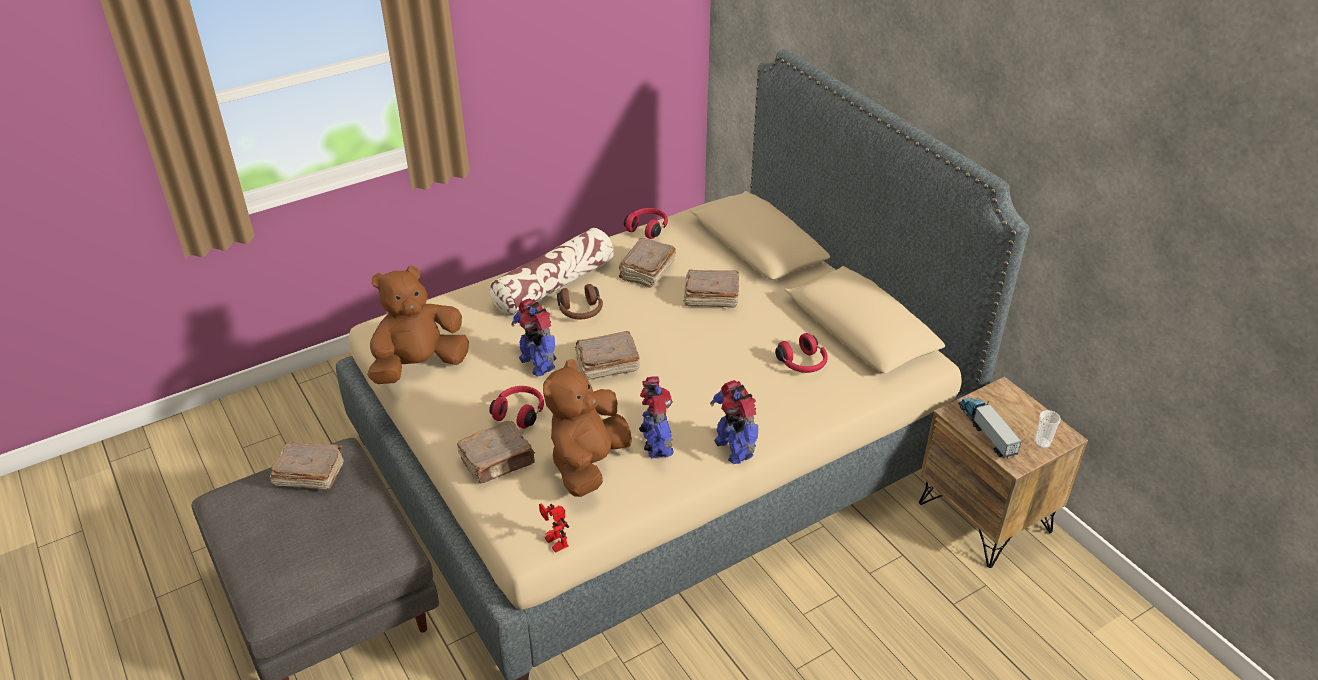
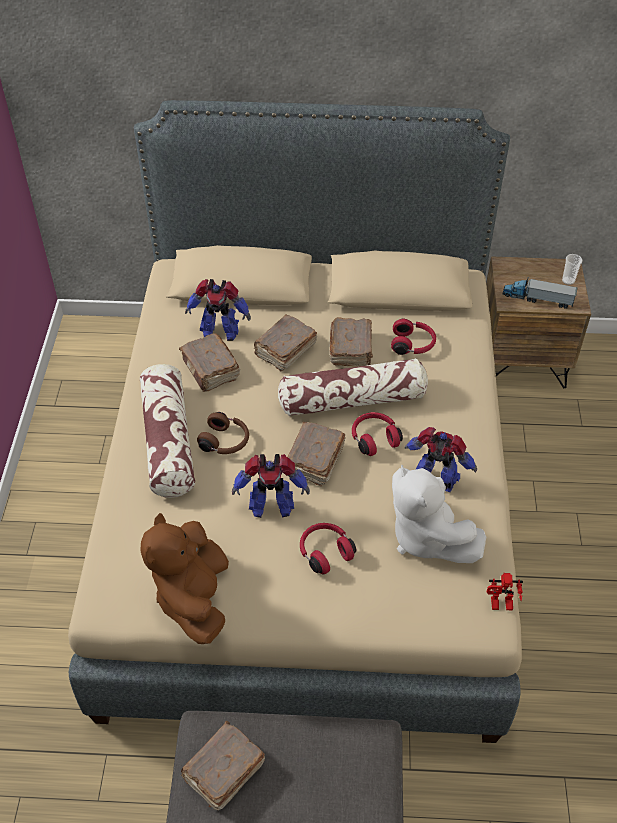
camera: 55 degrees left, 10 degrees up
brown book [457,421,535,483] -> brown book moved to [329,317,373,366]
brown plush toy [543,359,632,497] -> white plush toy [392,464,486,563]
red headphones [624,208,668,239] -> red headphones moved to [352,412,403,456]
toy robot [710,380,758,464] -> toy robot moved to [185,279,251,341]
none -> pillow [278,358,428,416]

